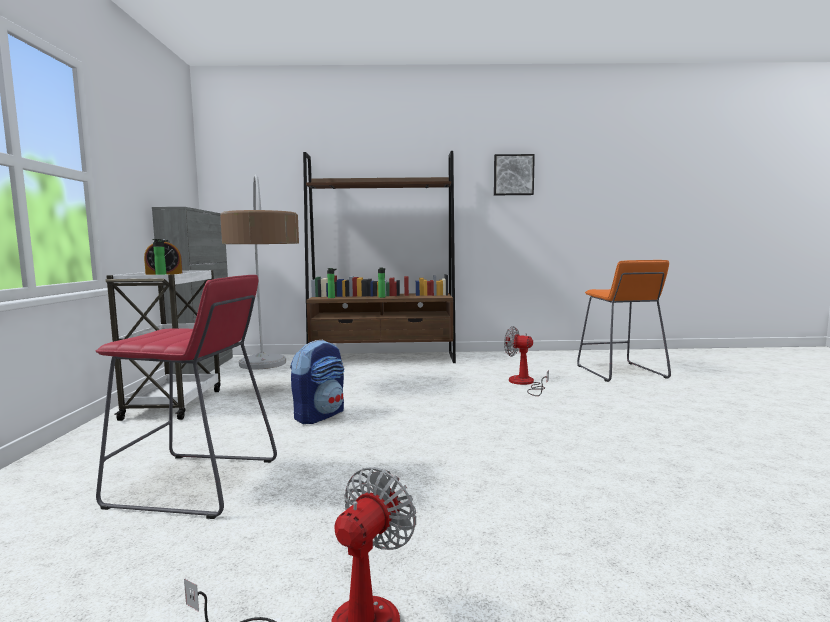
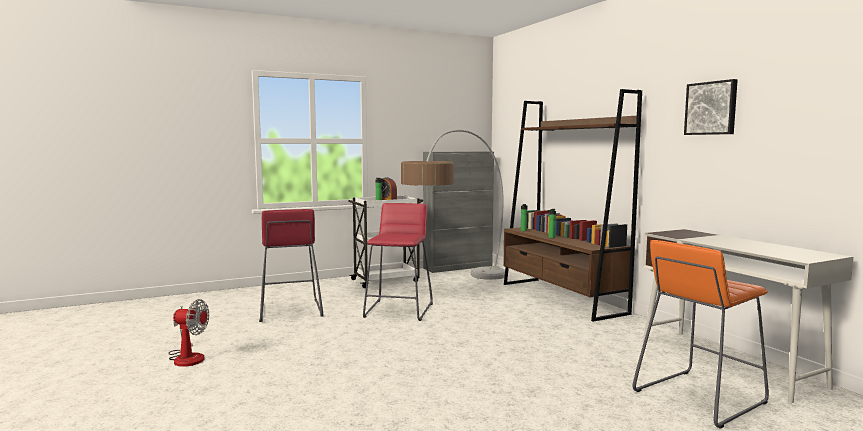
camera: 65 degrees right, 0 degrees up
backpack [290,340,344,424] -> red stool [363,203,433,321]
fan [504,326,549,396] -> none
none -> white desk [642,229,853,403]

